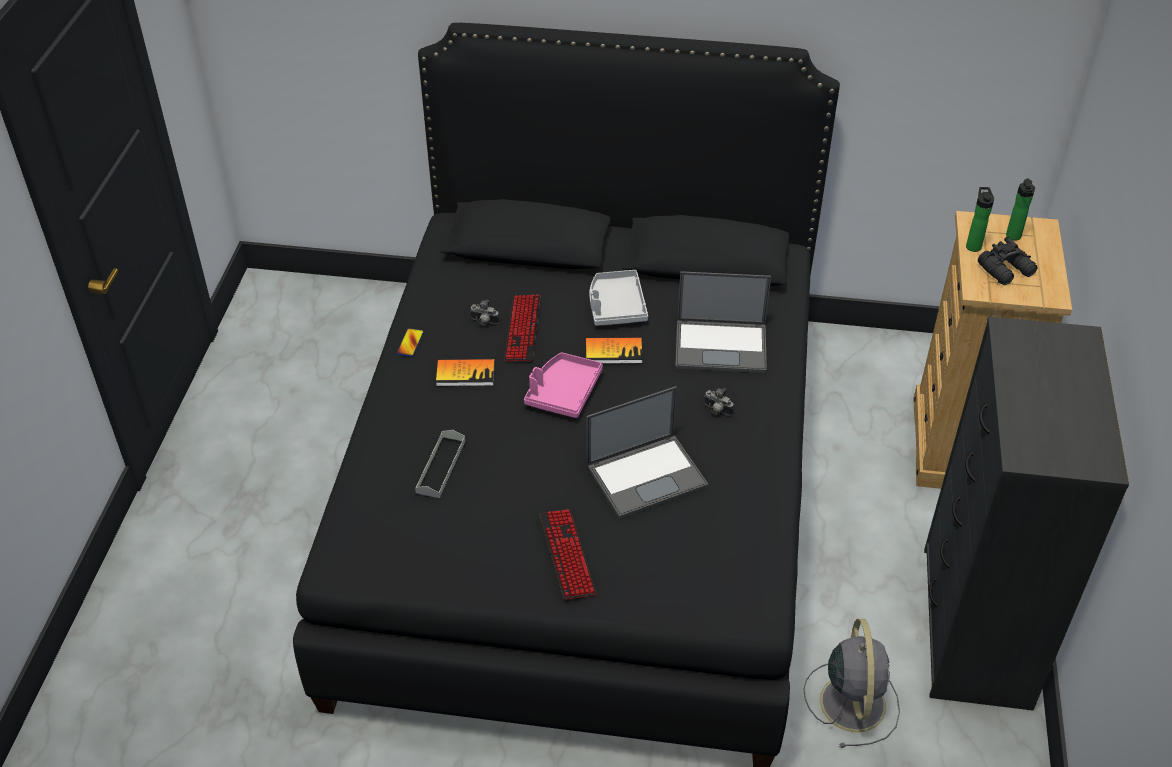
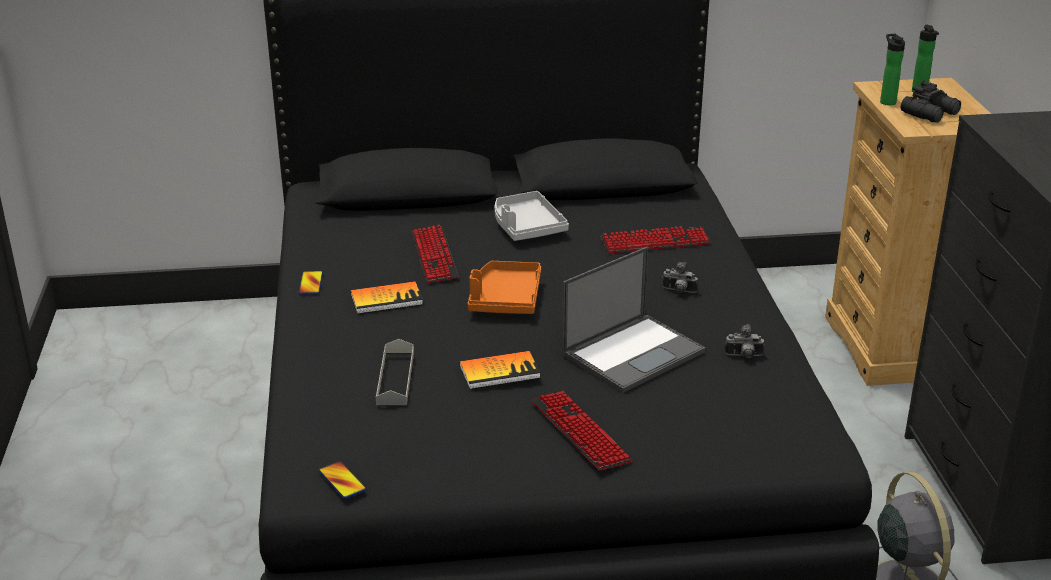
camera: 15 degrees left, 15 degrees down
camera [470,299,499,325] -> camera moved to [725,324,765,358]
pink tray [524,352,603,418] -> orange tray [468,261,541,314]
book [586,337,643,364] -> book moved to [460,351,541,389]
laptop [675,271,771,373] -> keyboard [601,226,711,253]
none -> phone [319,461,366,499]

